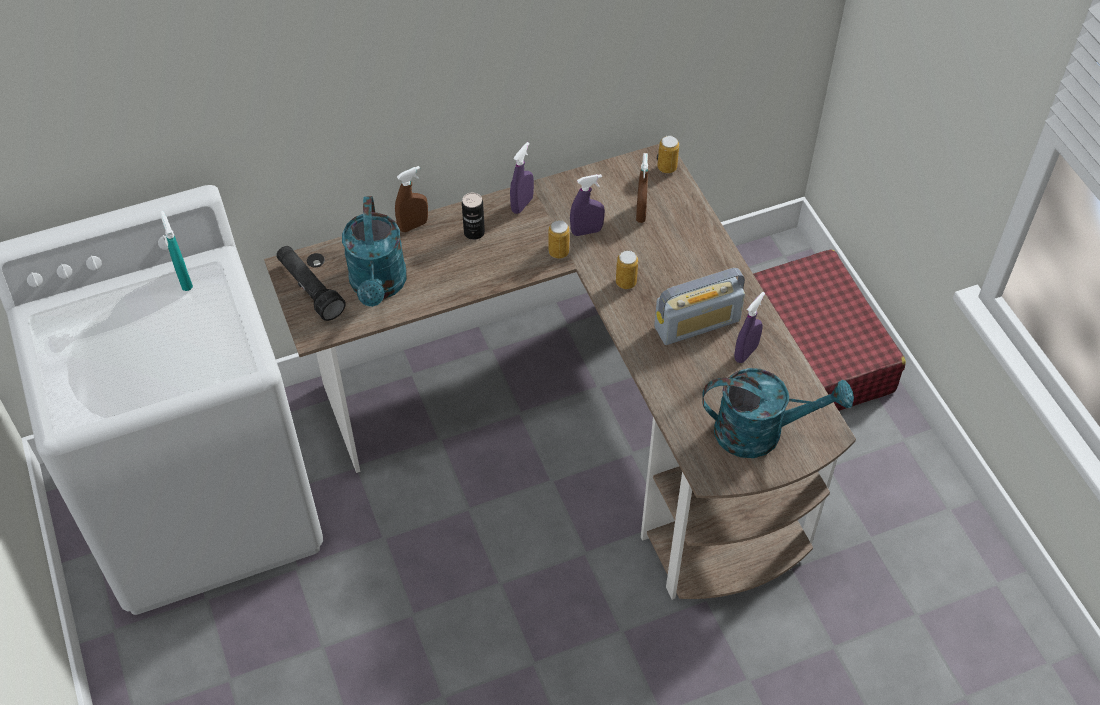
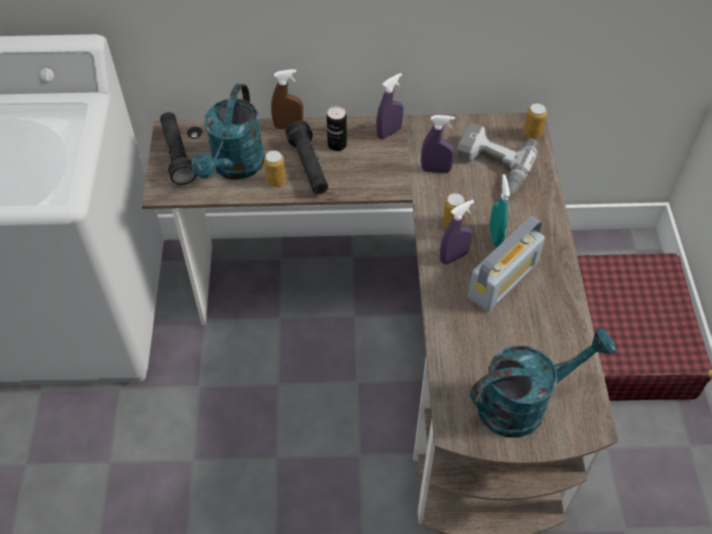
camera: 20 degrees right, 0 degrees up
turquoise spray bottle [160,211,193,291] -> turquoise spray bottle moved to [489,174,510,247]
can [549,220,570,259] -> can moved to [264,150,286,187]
brown spray bottle [636,153,648,223] -> power drill [456,123,539,196]
radio [654,268,745,345] -> radio turned 45 degrees counterclockwise [468,216,545,311]
turquoise watering can [702,368,854,458] -> turquoise watering can turned 45 degrees counterclockwise [470,328,616,438]
purple spray bottle [734,292,765,363] -> purple spray bottle moved to [440,200,474,264]
none -> black flashlight [285,120,328,194]

